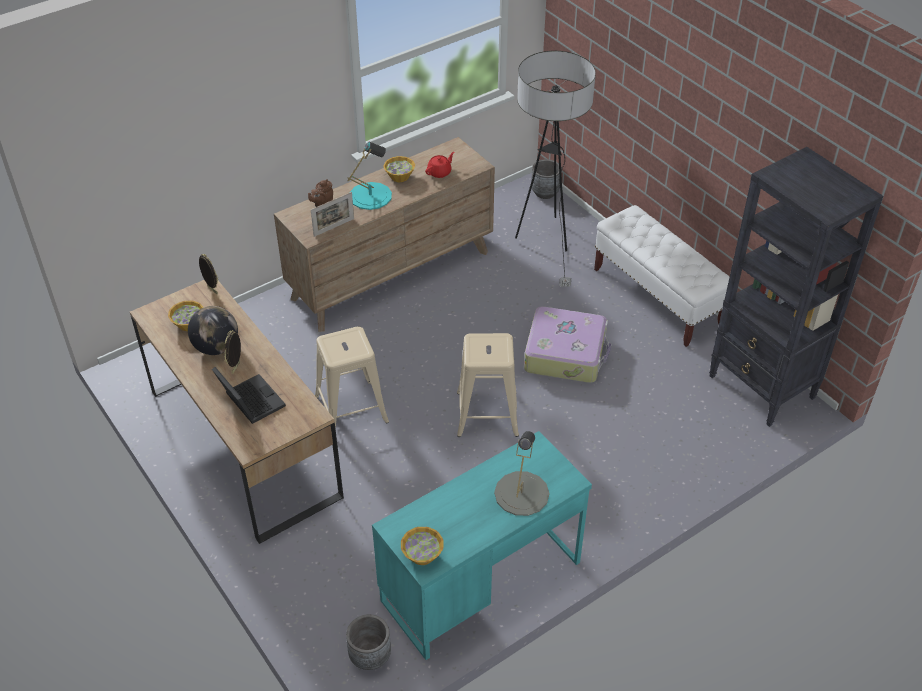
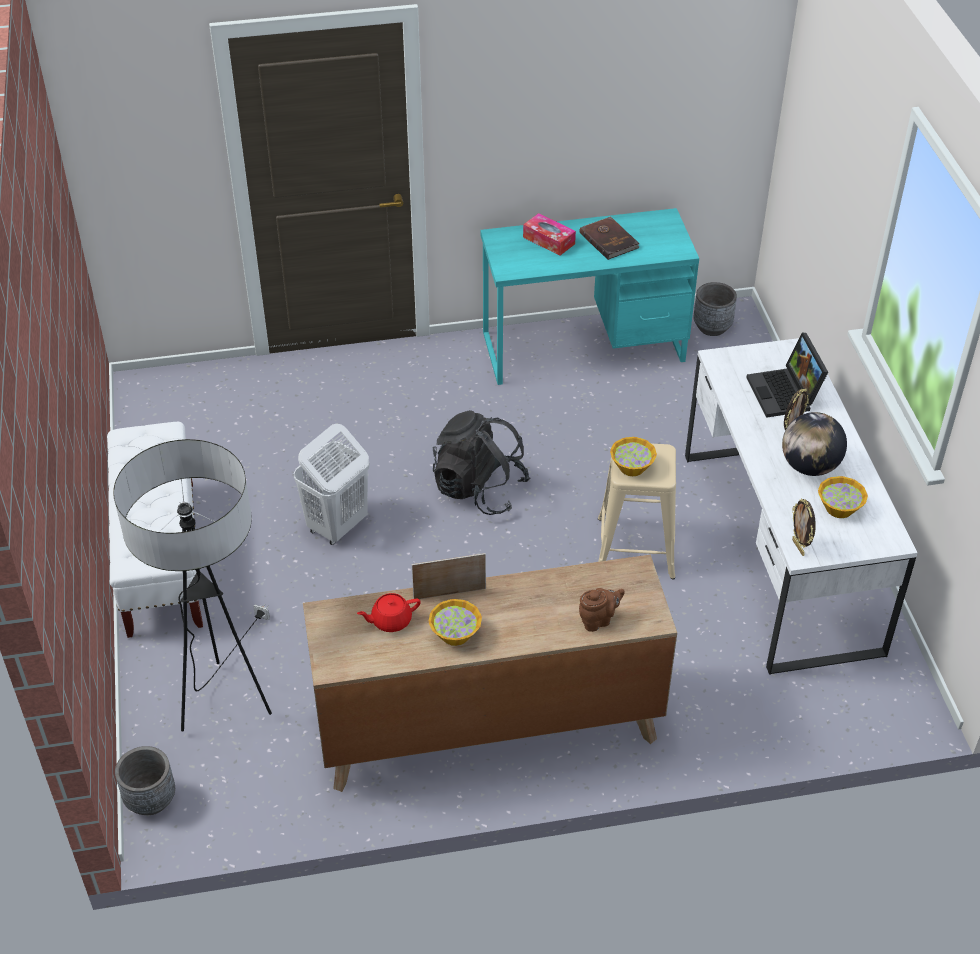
camera: 155 degrees left, 0 degrees up
brown desk [130,280,344,544] -> white desk [685,338,918,675]
picture frame [311,192,354,237] -> picture frame moved to [412,553,486,599]
turquoise table lamp [347,141,392,210] -> none
bowl [401,527,444,565] -> bowl moved to [610,437,657,476]
beige stool [457,333,519,437] -> black backpack [433,410,531,515]
grey table lamp [494,431,550,516] -> tissue box [523,213,576,256]
suitcase [524,306,611,383] -> white laundry basket [293,424,370,545]
black bookcase [709,147,883,427] -> none
none -> brown book [580,216,639,260]

